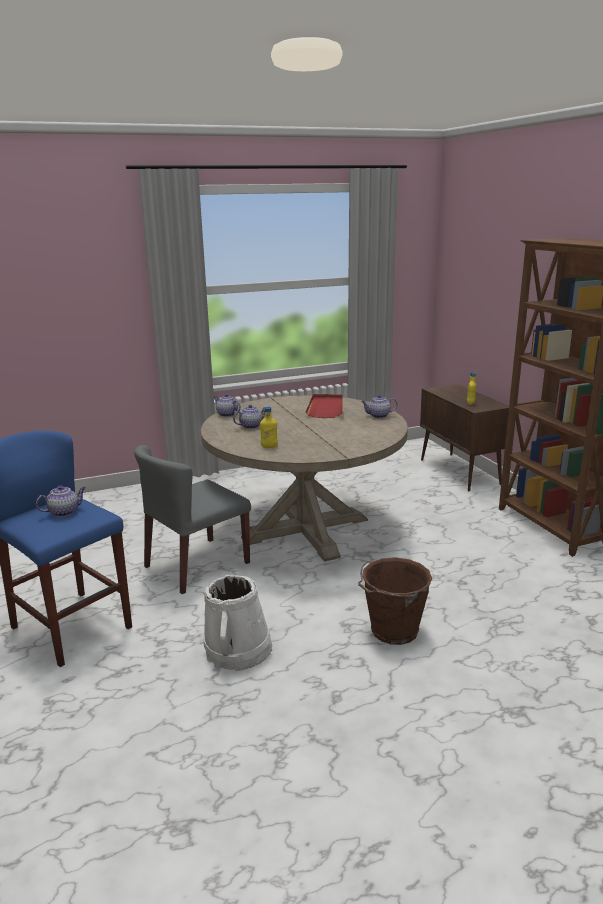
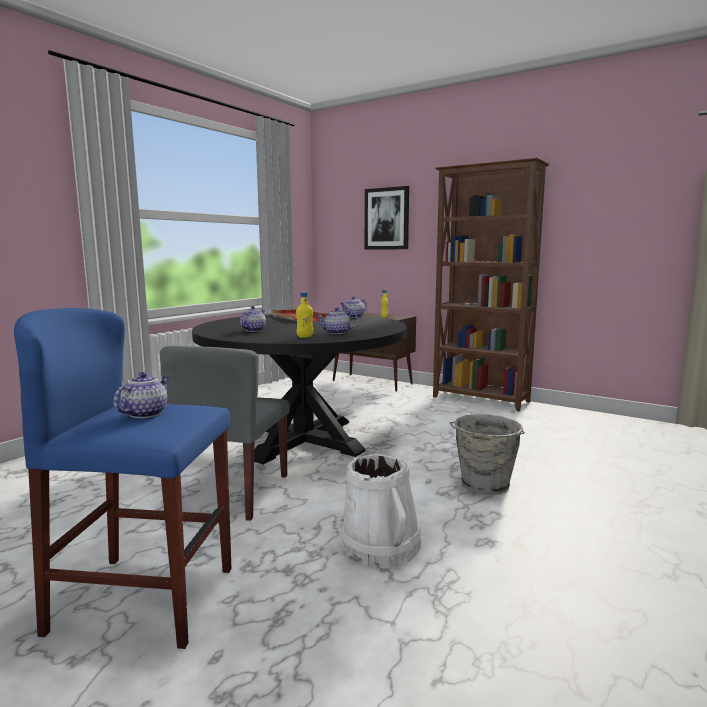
camera: 35 degrees left, 10 degrees down
beige dining table [201,395,408,562] -> black dining table [192,313,406,464]
teapot [214,394,241,417] -> teapot moved to [316,307,359,334]
brown bucket [358,557,432,645] -> grey bucket [450,414,525,495]
none -> picture [365,186,409,249]

